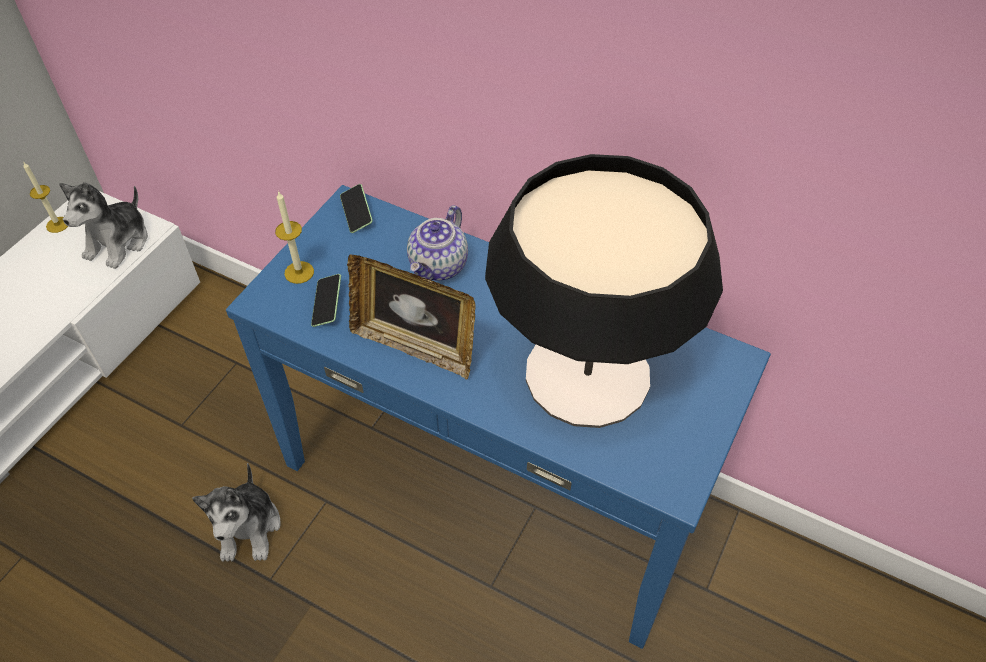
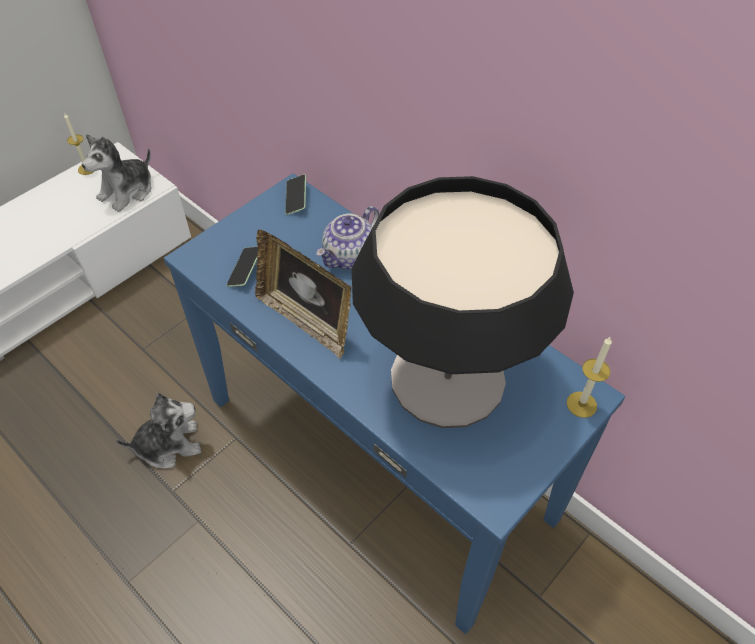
camera: 15 degrees right, 0 degrees up
plush toy [192,463,280,562] -> plush toy turned 120 degrees counterclockwise [116,393,201,468]
candle [275,191,314,284] -> candle moved to [567,336,612,418]

